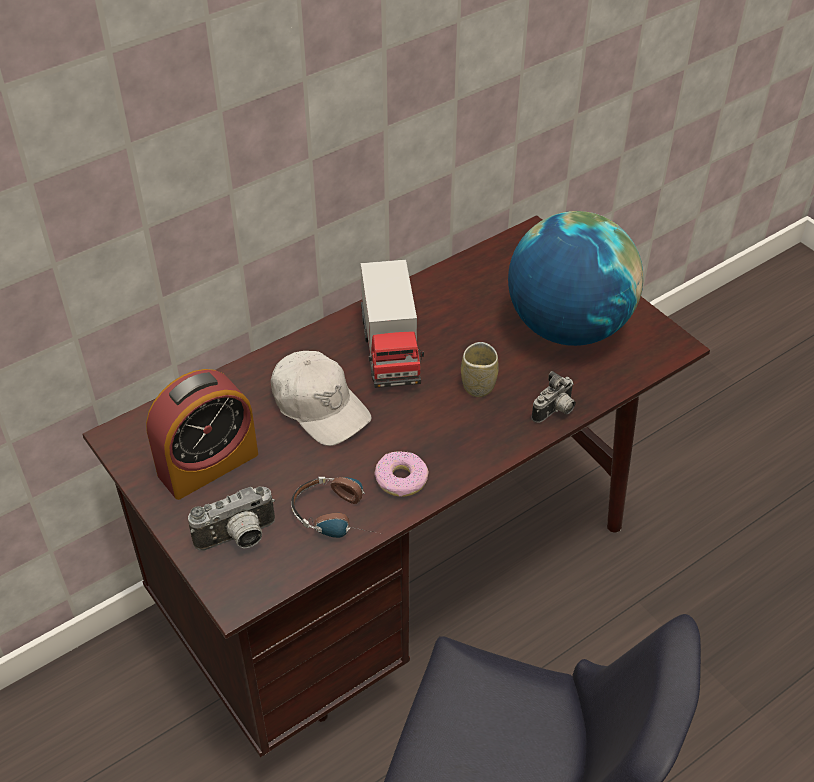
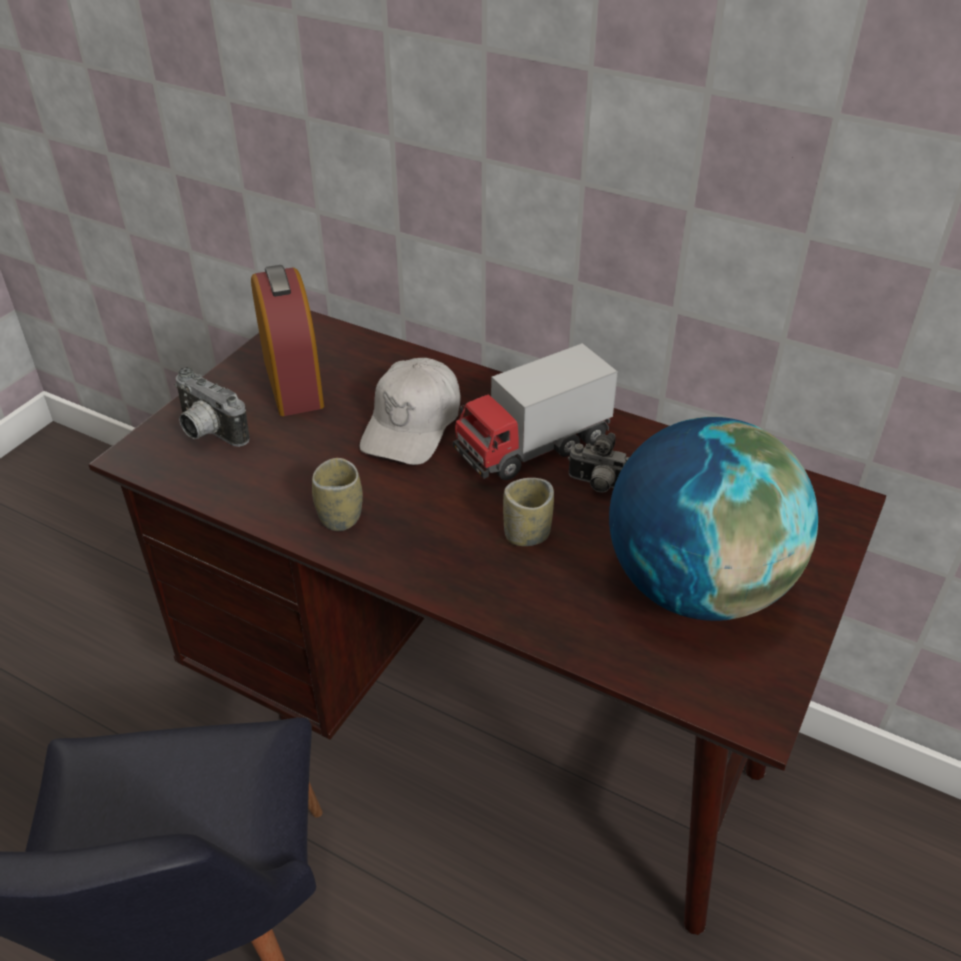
camera: 65 degrees right, 5 degrees down
alarm clock [146,369,258,500] -> alarm clock turned 135 degrees counterclockwise [251,265,324,416]
headphones [291,477,382,538] -> none
donut [374,451,429,497] -> cup [312,458,363,531]
camera [532,371,576,423] -> camera moved to [568,433,629,493]

